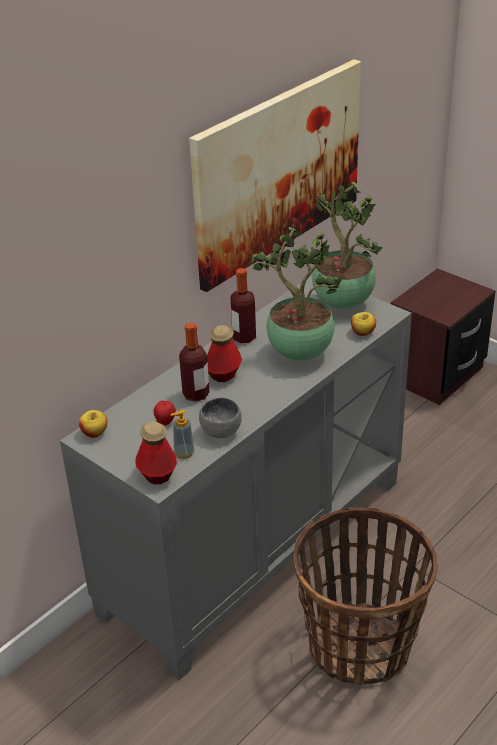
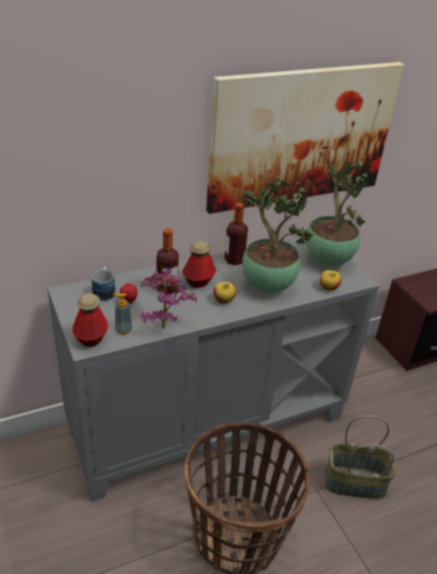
camera: 20 degrees right, 0 degrees up
apple [79,410,107,438] -> apple moved to [214,282,236,303]
grey bowl [199,397,242,438] -> potted plant [140,269,197,329]
none -> mug [92,267,115,301]
none -> basket [325,416,396,499]

